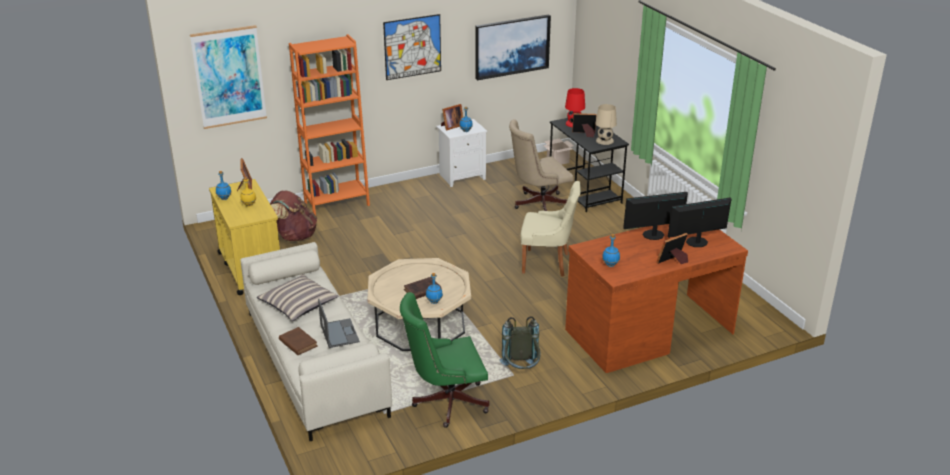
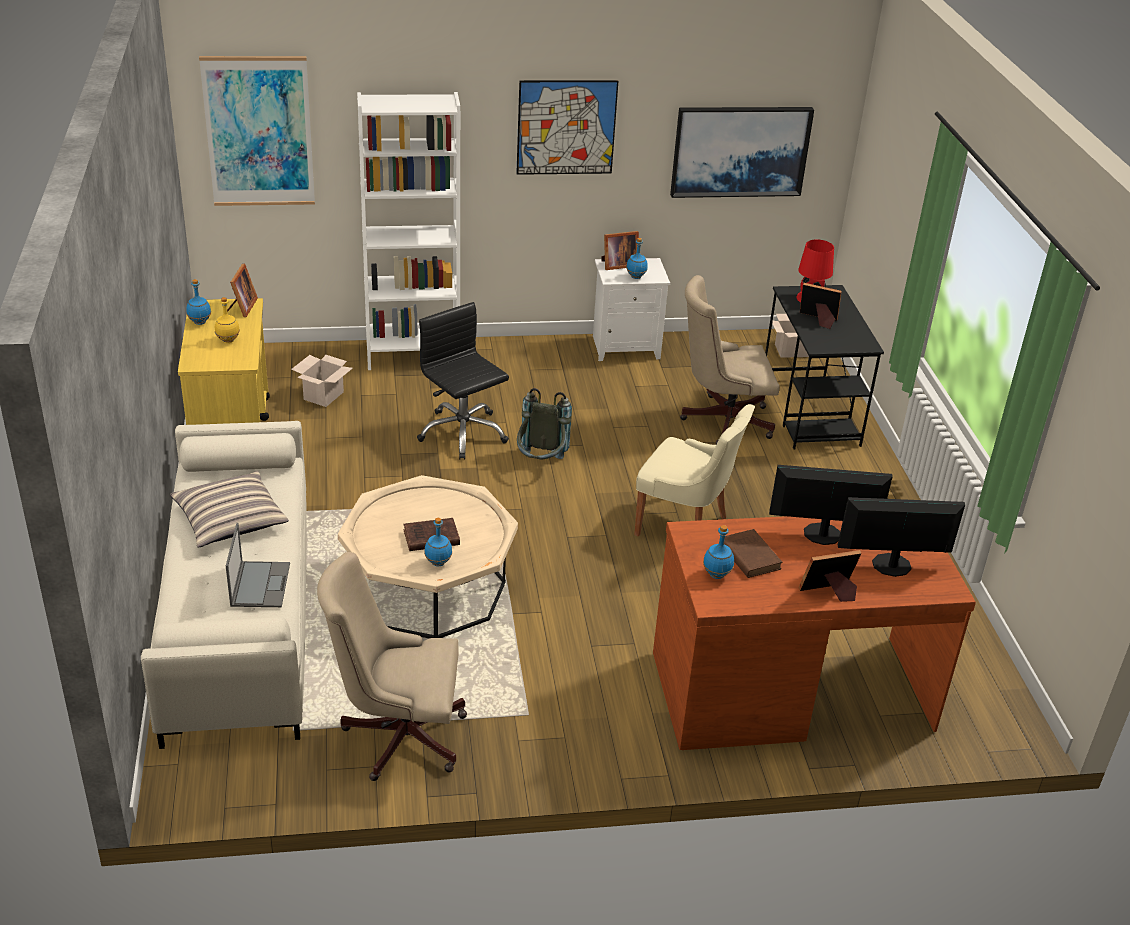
camera: 15 degrees right, 5 degrees up
brown backpack [270,191,317,241] -> cardboard box [291,355,353,407]
brown book [279,327,317,355] -> brown book moved to [724,529,783,578]
orange bookcase [289,34,370,216] -> white bookcase [357,92,460,370]
green office chair [400,292,489,428] -> beige office chair [317,552,467,781]
grey backpack [500,316,541,369] -> grey backpack moved to [517,388,572,460]
beige table lamp [595,104,617,145] -> none
none -> black office chair [417,302,509,460]

